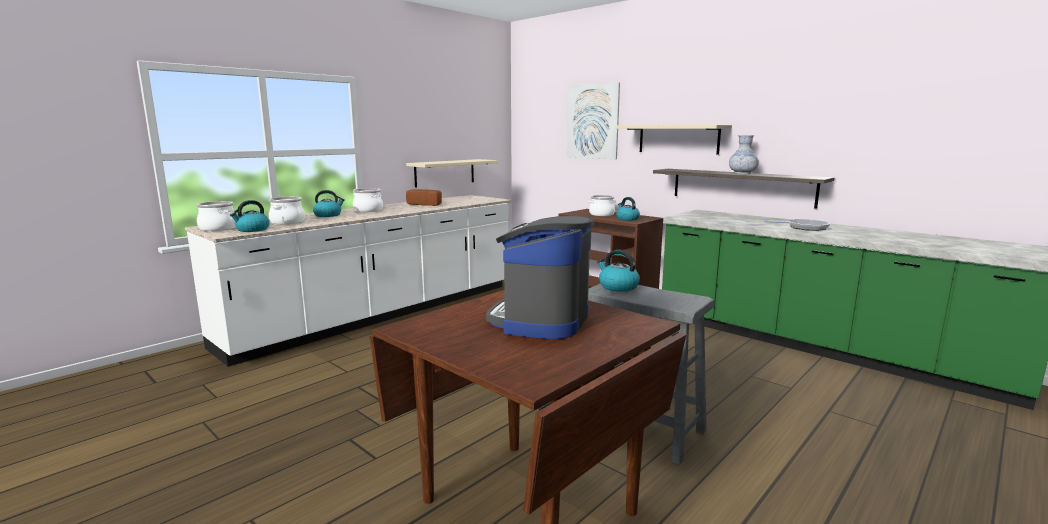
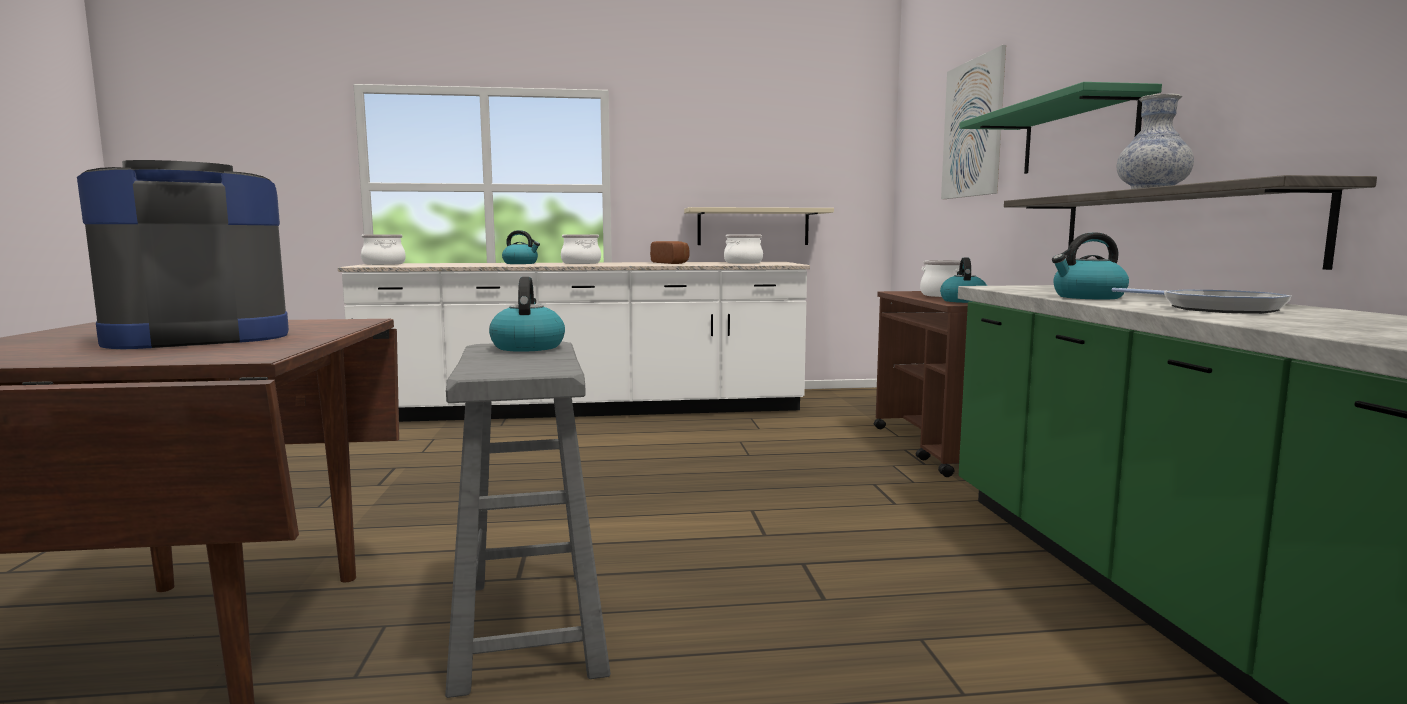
camera: 40 degrees right, 5 degrees down
kettle [230,200,270,232] -> kettle moved to [1052,233,1129,300]
cooking pot [269,197,305,224] -> cooking pot moved to [724,235,763,264]
beige shelf [615,125,732,154] -> green shelf [959,82,1162,174]

